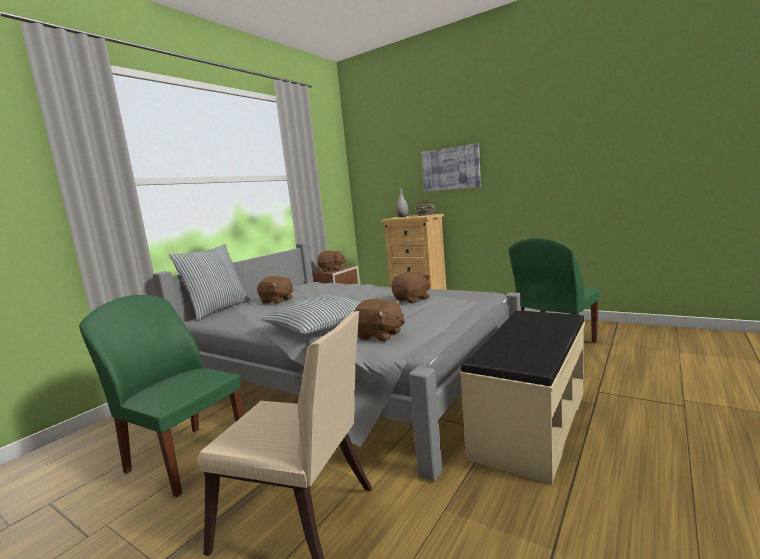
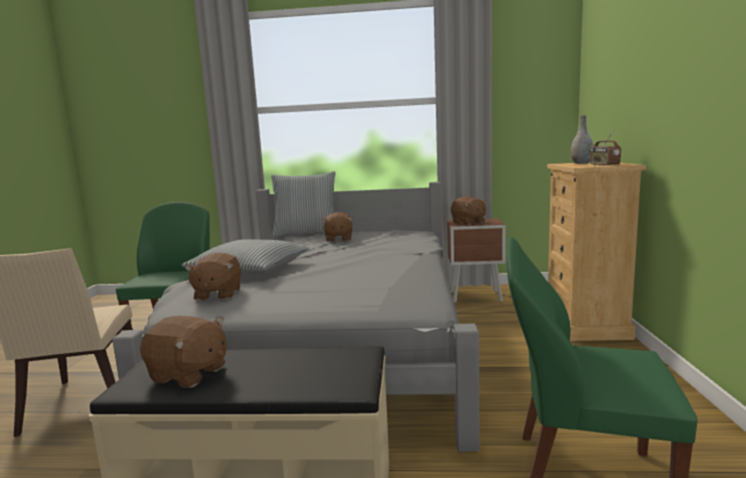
camera: 60 degrees right, 0 degrees up
brown plush toy [391,271,430,303] -> brown plush toy moved to [140,316,227,388]
picture [422,143,481,192] -> none

